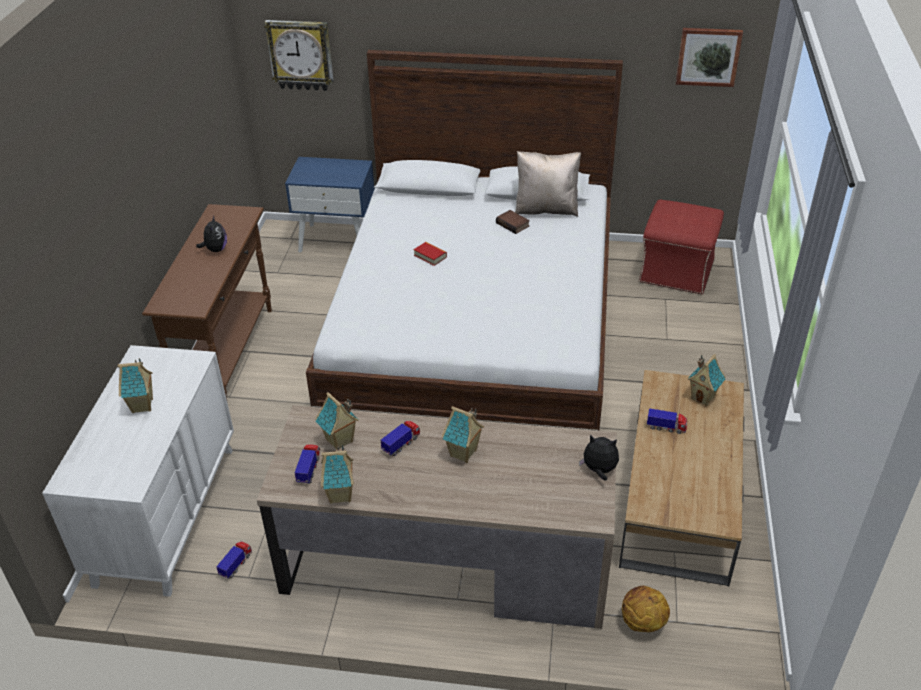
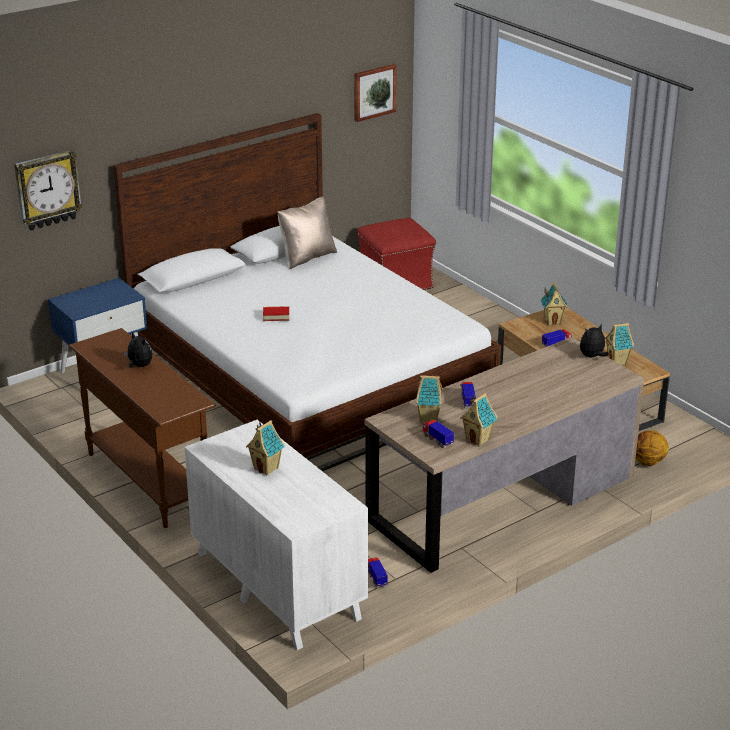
camera: 45 degrees left, 10 degrees down
toy house [442,406,484,463] -> toy house moved to [605,322,634,365]
book [496,210,530,234] -> none

